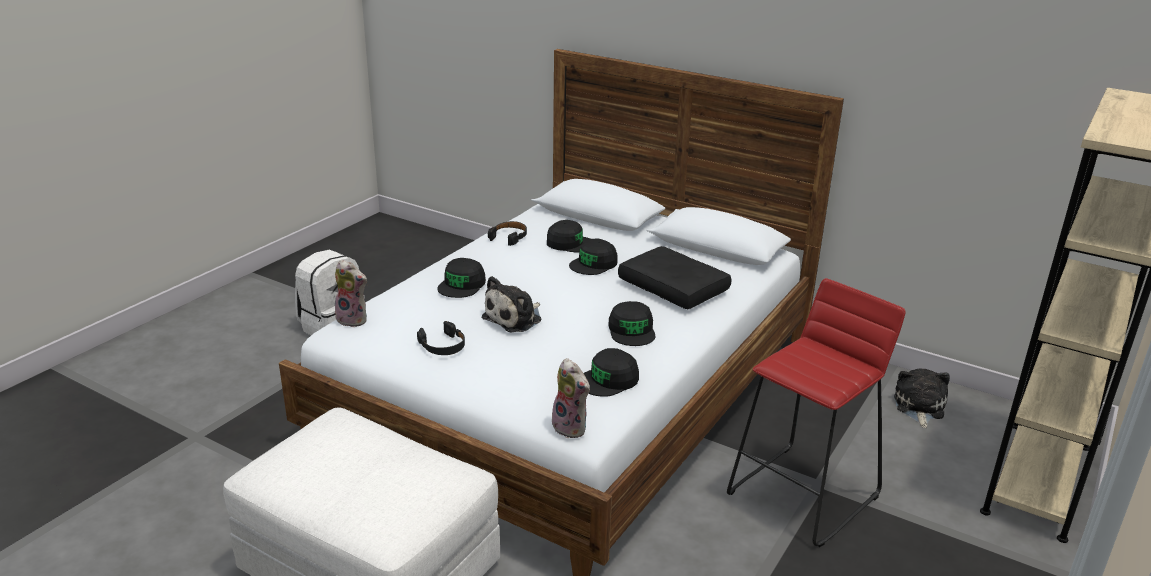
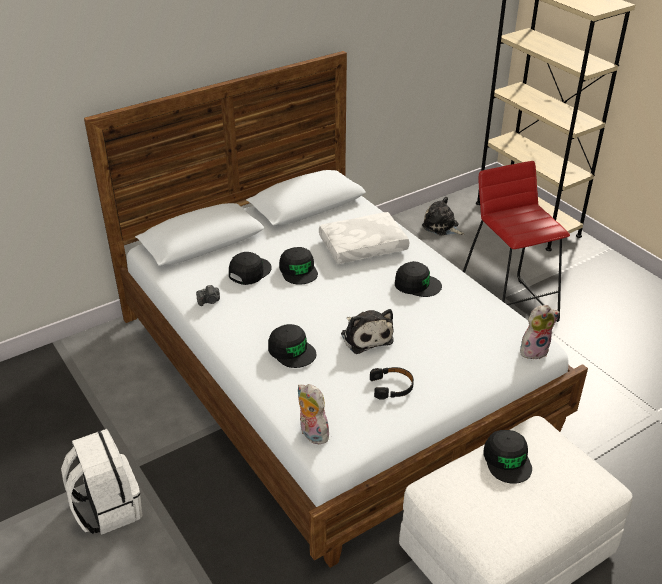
camera: 65 degrees left, 10 degrees up
plush toy [335,260,367,327] -> plush toy turned 90 degrees counterclockwise [298,384,333,445]
black headphones [488,221,527,246] -> camera [196,285,220,306]
black cap [584,348,639,397] -> black cap moved to [483,430,532,484]
black pillow [618,246,732,309] -> white pillow [319,212,409,264]

